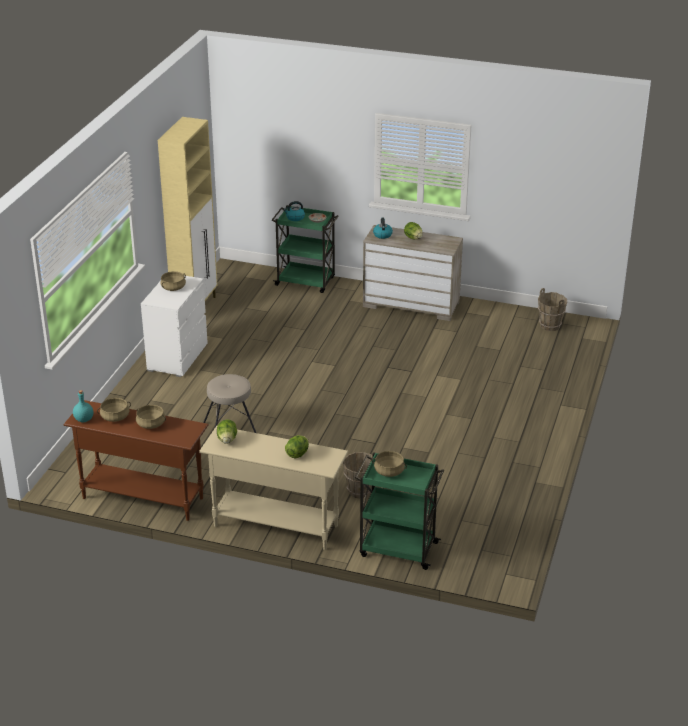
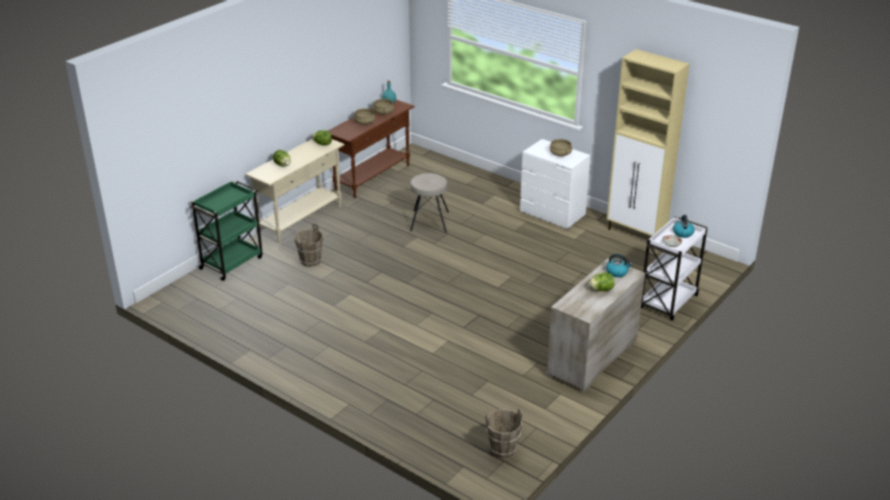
camera: 110 degrees right, 0 degrees up
green cart [272,205,339,293] -> white cart [641,217,708,321]
beige cooking pot [371,451,407,477] -> none

